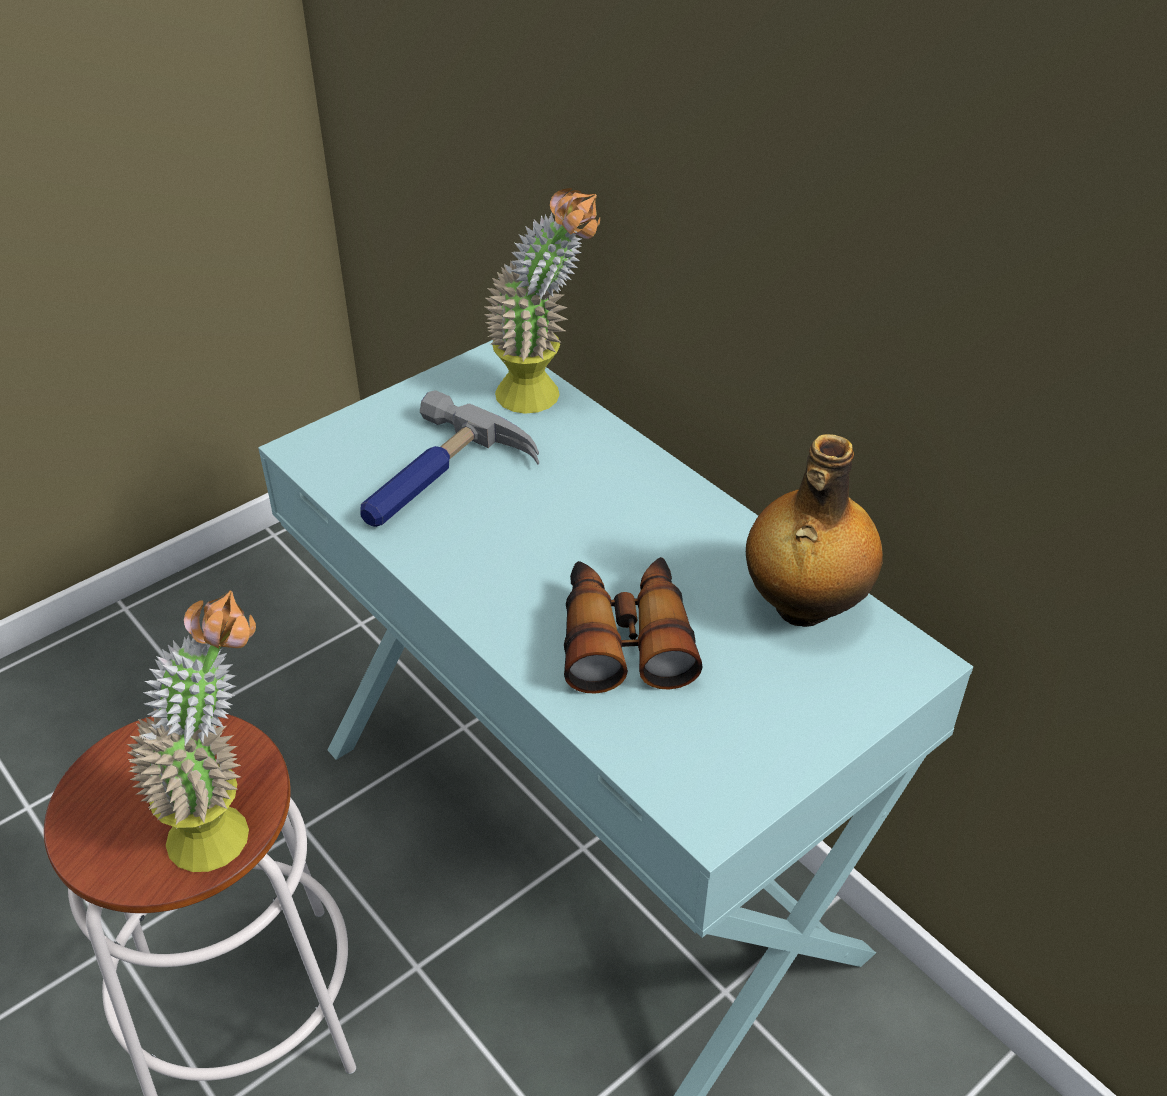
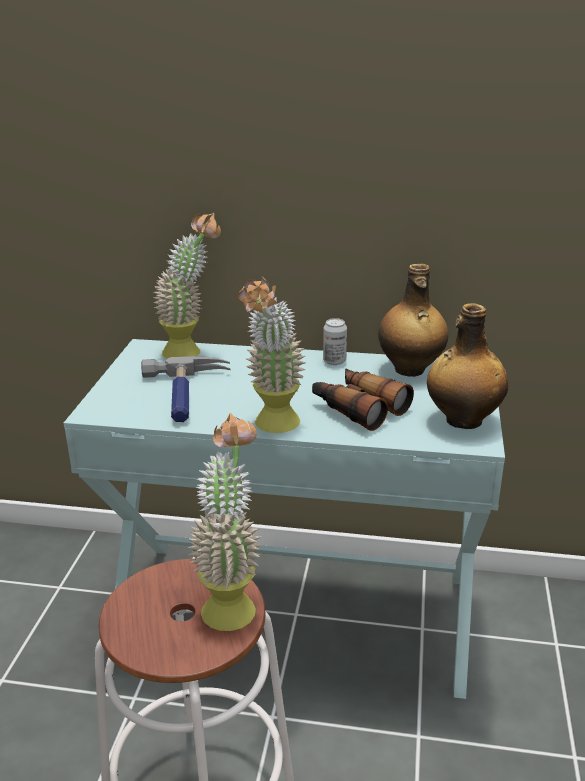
camera: 40 degrees left, 15 degrees down
none -> potted plant [237,277,306,433]
none -> can [323,318,347,365]
none -> bottle [427,303,509,429]

